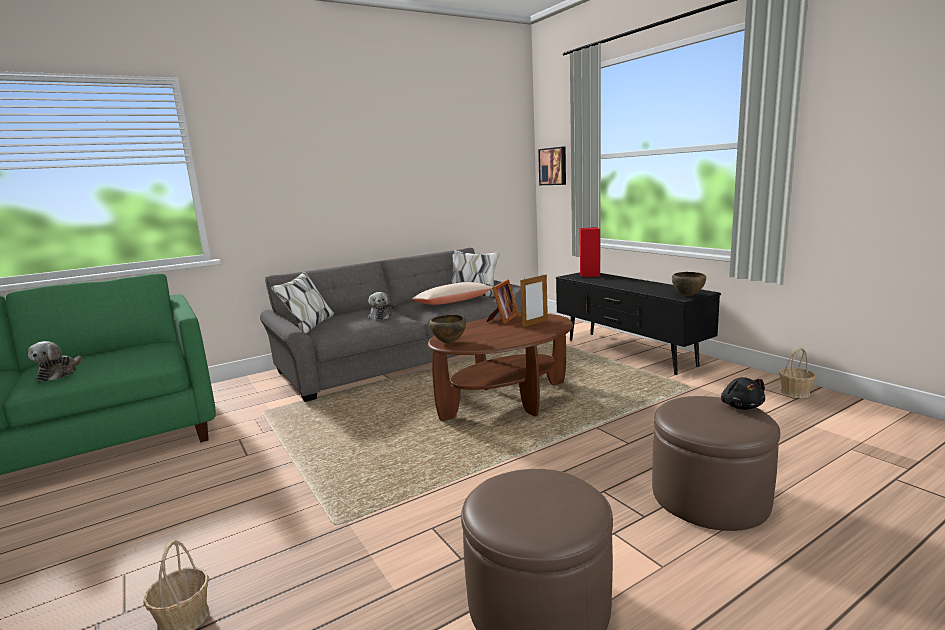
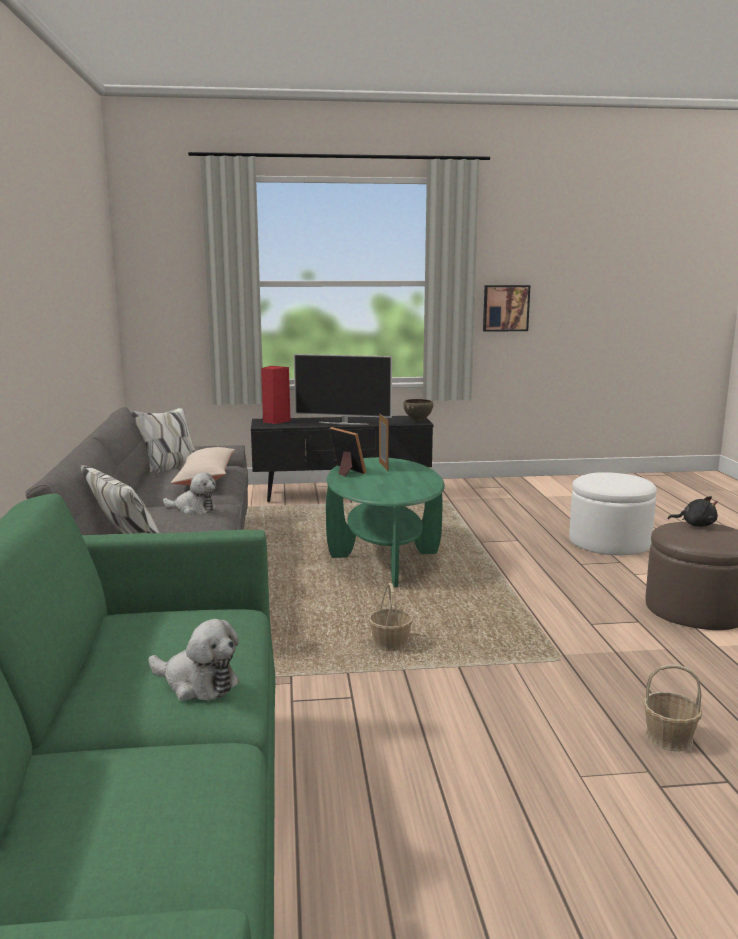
camera: 65 degrees left, 0 degrees up
brown coffee table [427,314,573,422] -> green coffee table [326,457,445,587]
brown bowl [429,315,466,343] -> none
picture [538,147,566,185] -> picture moved to [483,285,530,332]
brown ottoman [652,396,780,531] -> white ottoman [569,472,657,555]
black plush toy [721,377,765,410] -> black plush toy moved to [668,496,718,527]
basket [779,348,816,398] -> basket moved to [369,583,413,651]
none -> television [294,354,392,425]

